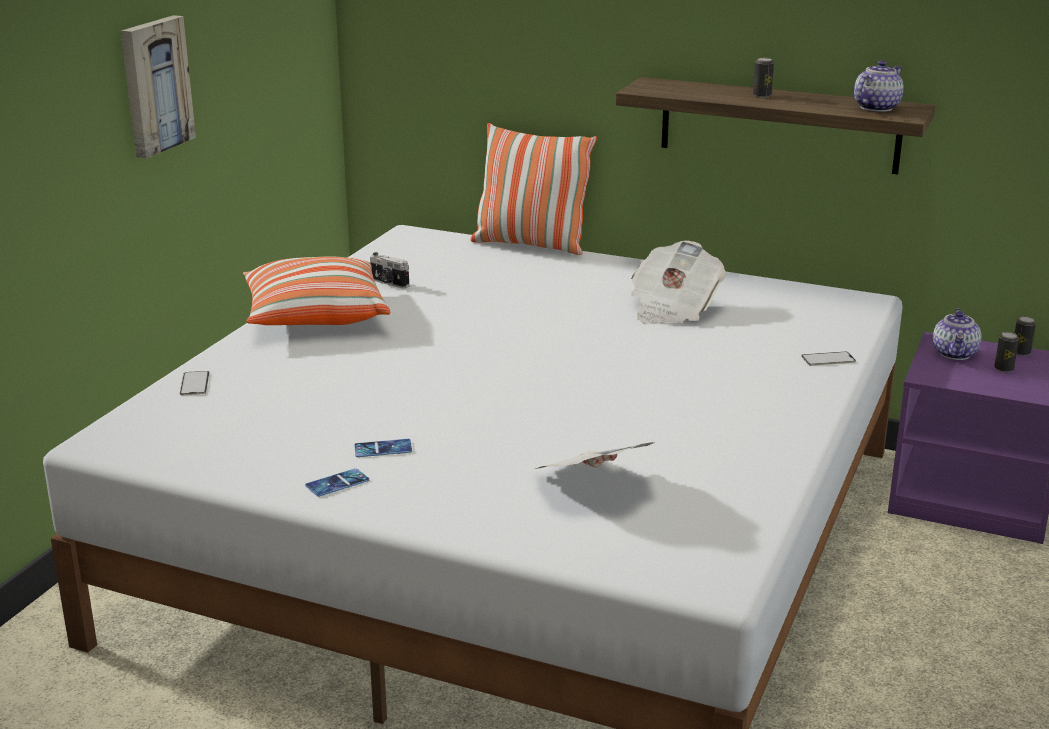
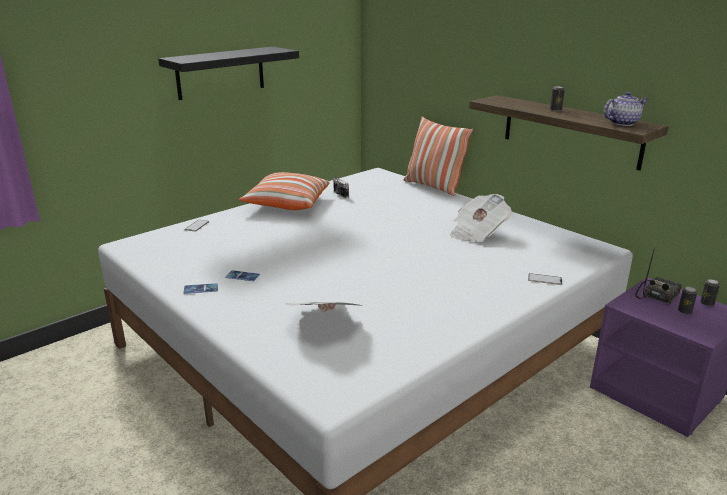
camera: 25 degrees right, 0 degrees up
picture [121,15,196,159] -> black shelf [158,47,299,100]
teapot [933,308,982,360] -> radio [635,246,682,305]

